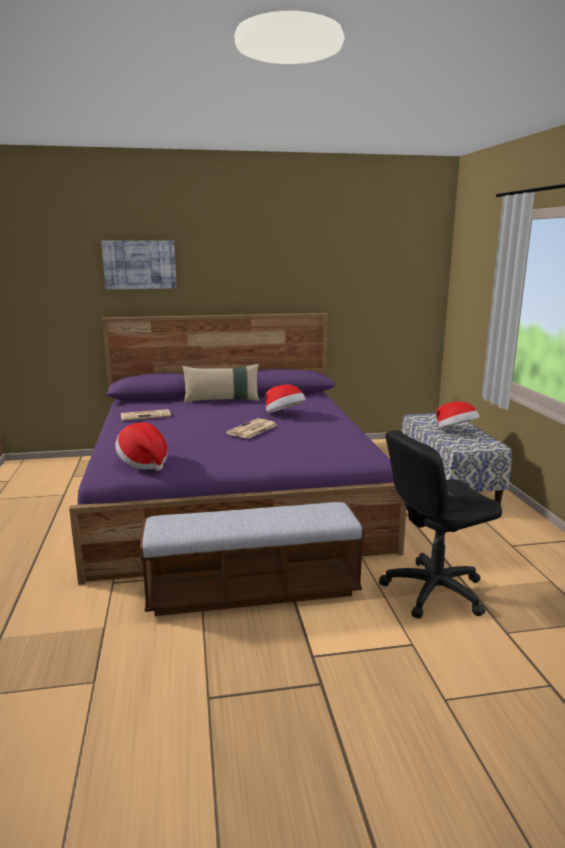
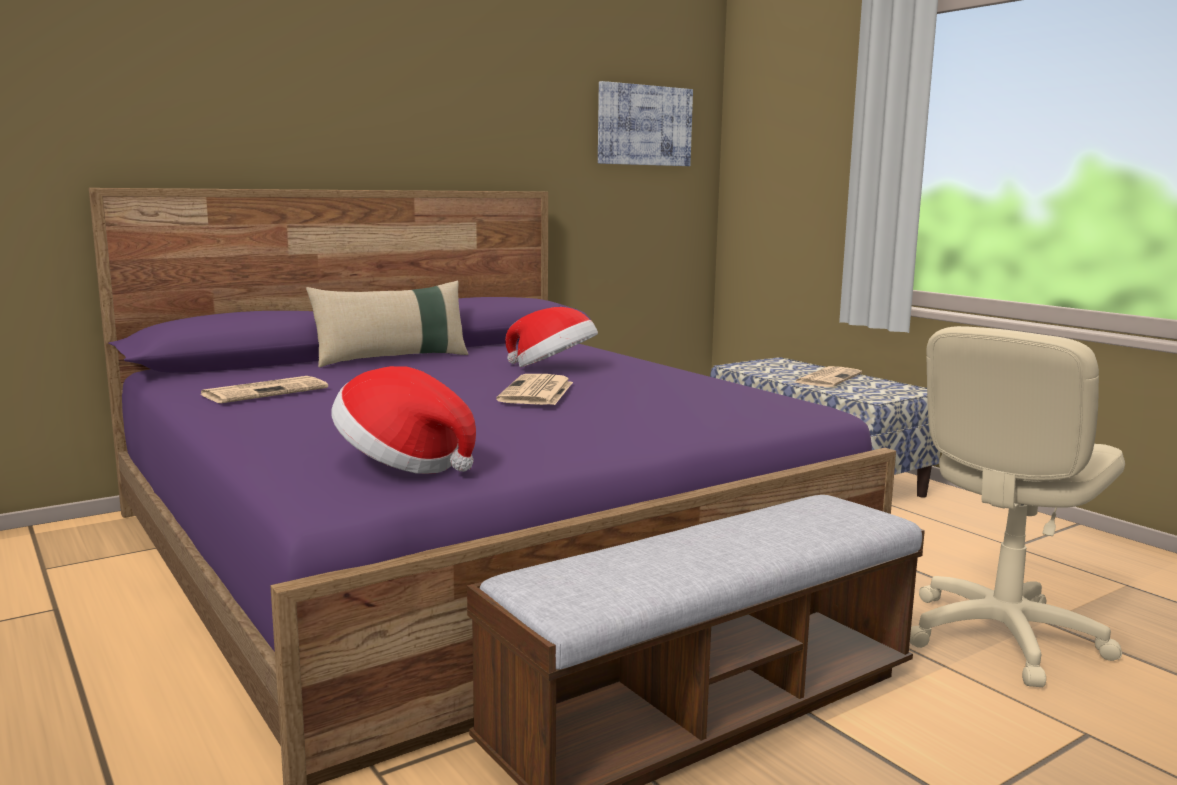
camera: 25 degrees left, 5 degrees down
picture [101,240,177,289] -> picture moved to [598,81,693,166]
black office chair [379,430,502,619] -> beige office chair [910,326,1125,687]
hat [436,401,479,428] -> newspaper [792,366,862,387]

